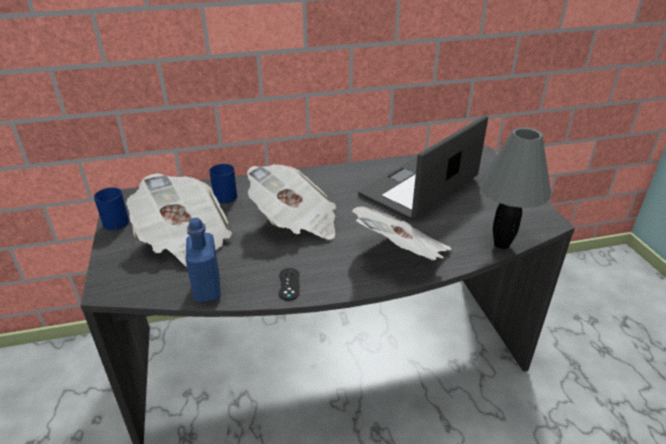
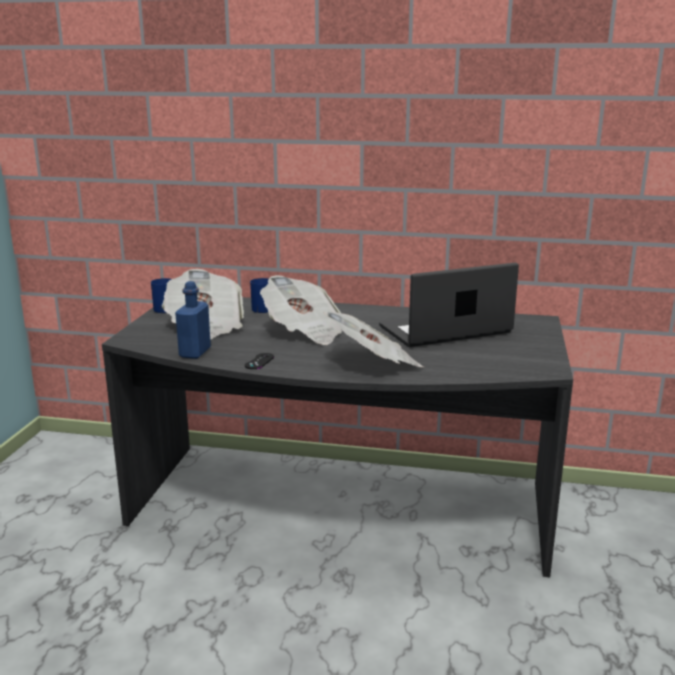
camera: 25 degrees right, 15 degrees down
grey table lamp [479,127,551,249] -> none

